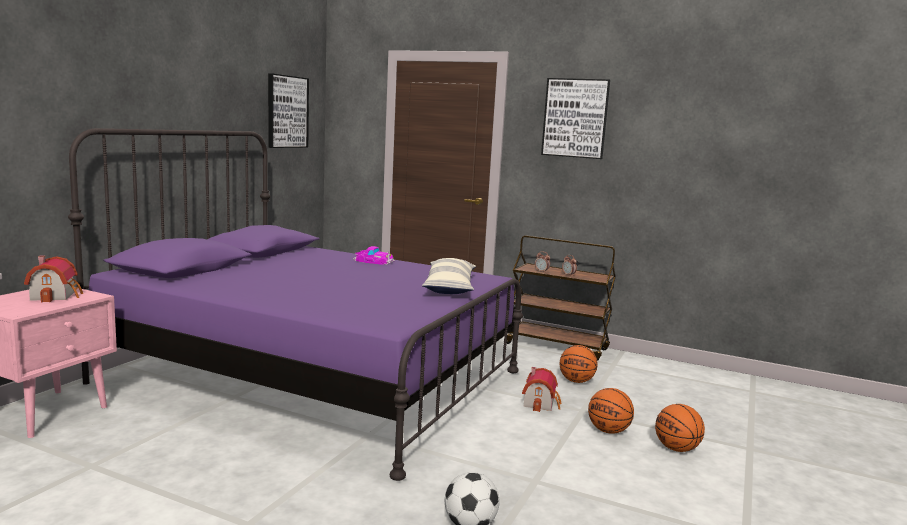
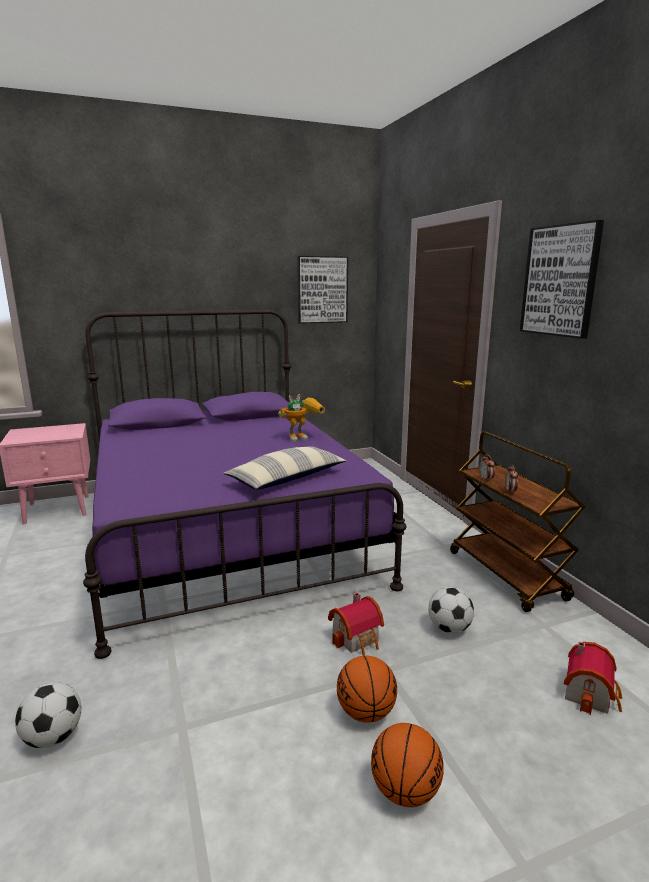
camera: 45 degrees right, 5 degrees up
toy house [24,255,83,302] -> toy house moved to [564,641,622,715]
toy car [353,246,395,265] -> toy robot [278,394,325,442]
basketball [559,345,598,383] -> football [428,587,474,634]

